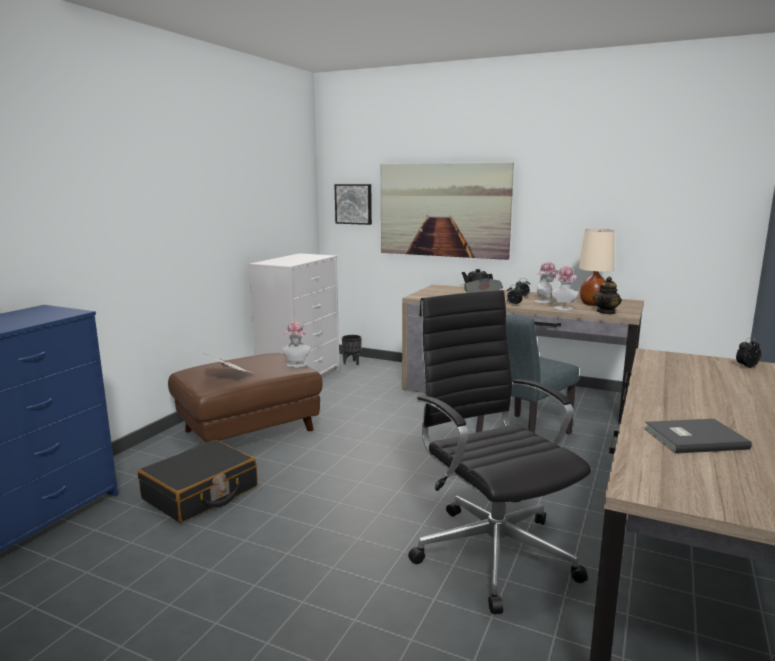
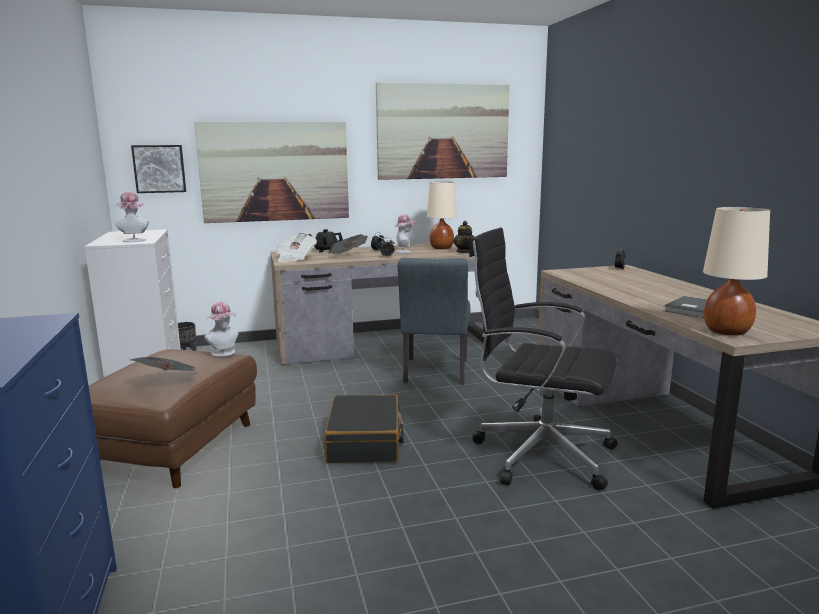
camera: 40 degrees left, 0 degrees up
black suitcase [138,440,258,523] -> black suitcase moved to [324,395,404,463]
hat [551,266,579,311] -> hat moved to [115,191,149,242]
none -> newspaper [277,232,317,263]
none -> picture [376,82,510,180]
none -> beige table lamp [703,207,770,336]

